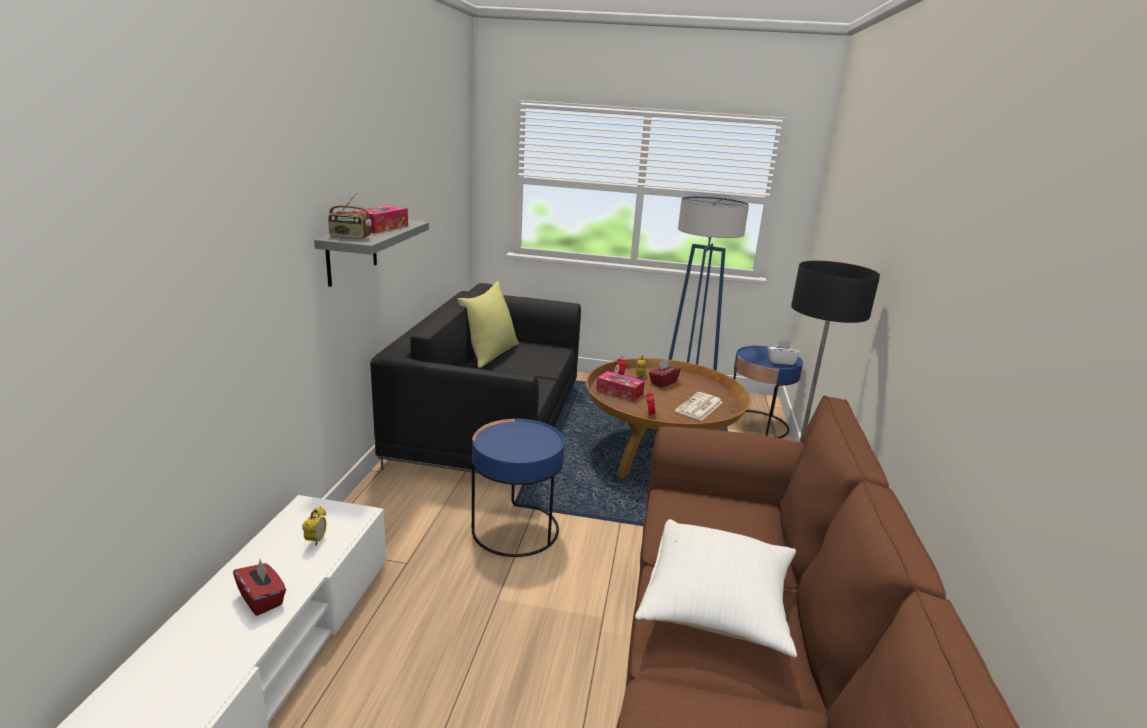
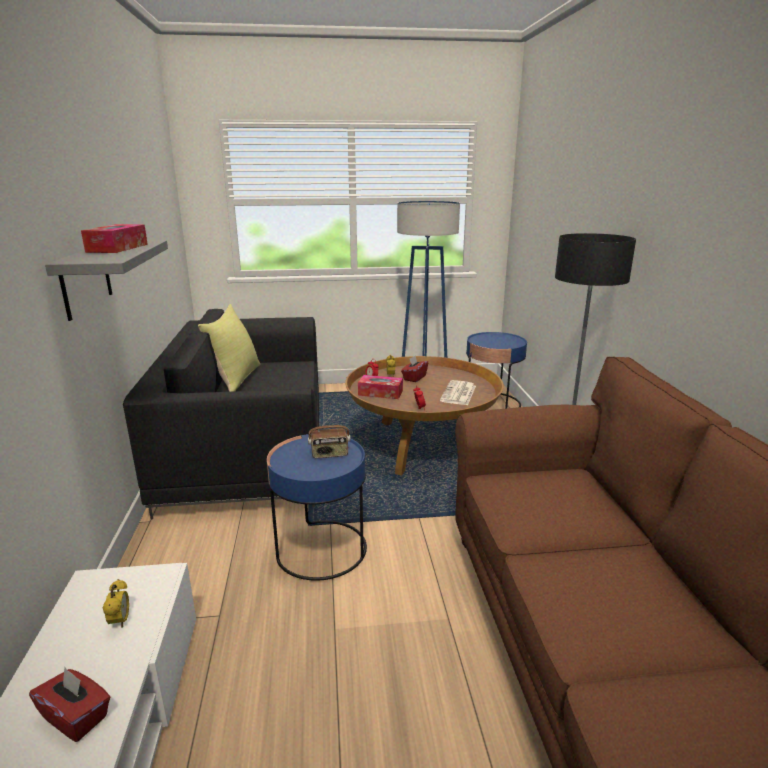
camera: 15 degrees left, 0 degrees up
radio [328,193,372,239] -> radio moved to [308,412,350,458]
white pillow [635,519,797,658] -> none
white tissue box [768,340,800,365] -> none

